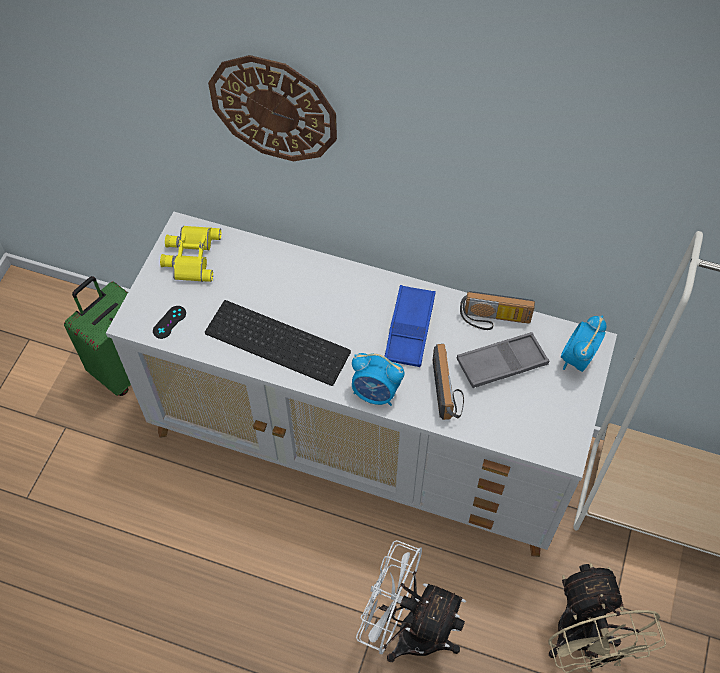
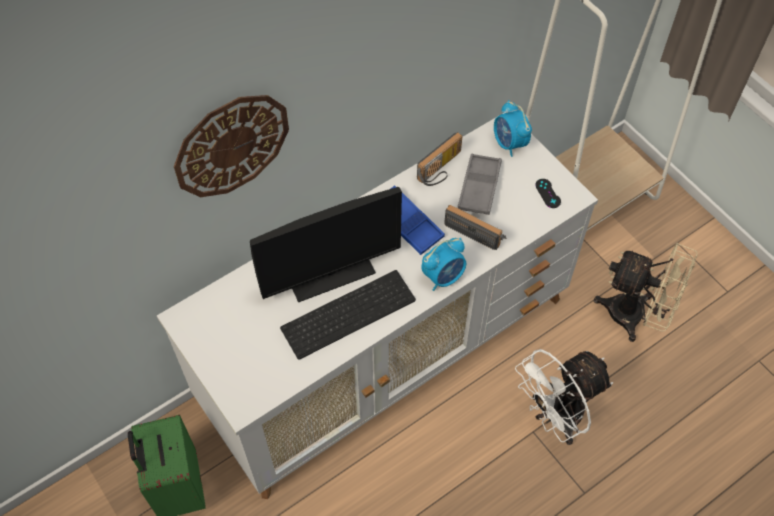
camera: 55 degrees left, 0 degrees up
black game controller [153,306,186,339] -> black game controller moved to [535,179,561,208]
yellow binoculars [160,226,221,282] -> none
none -> monitor [250,187,402,303]

